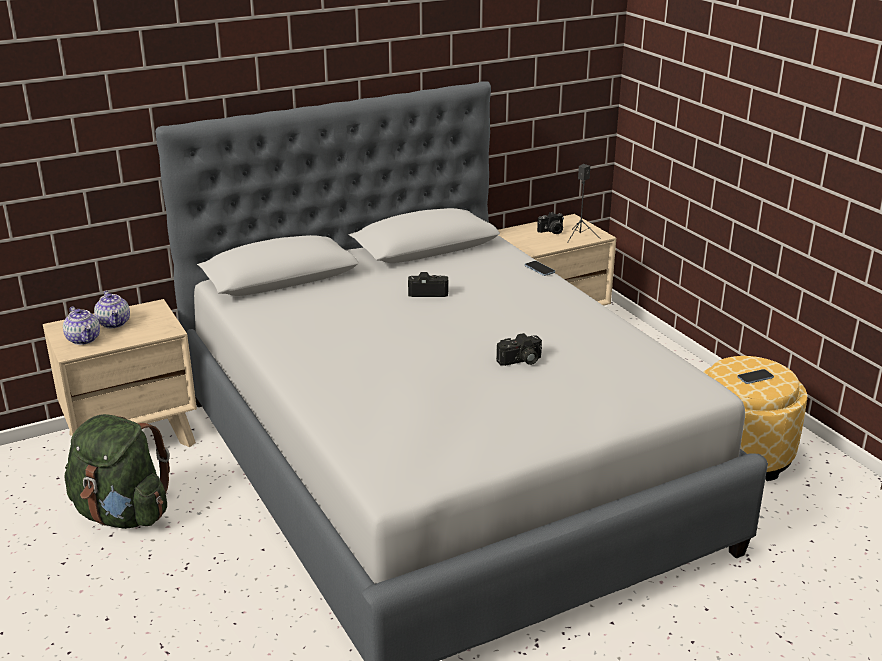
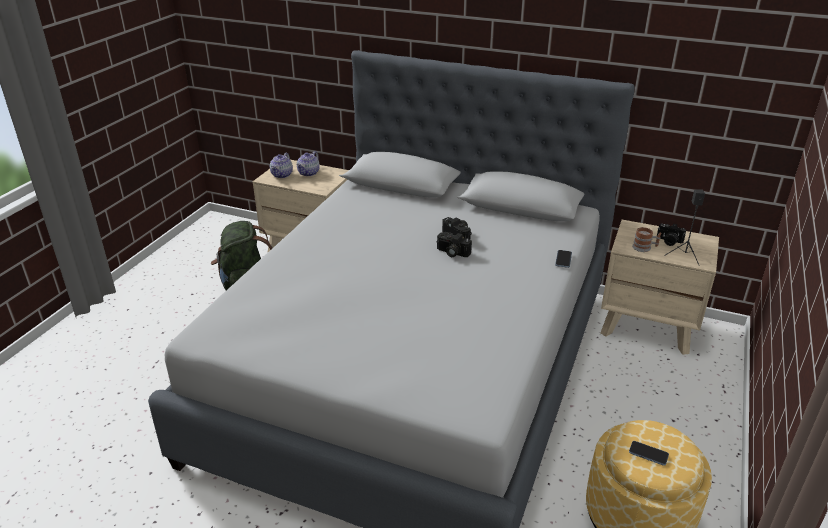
camera: 50 degrees right, 5 degrees up
camera [496,333,542,366] -> camera moved to [437,232,472,257]
none -> mug [632,227,661,252]

